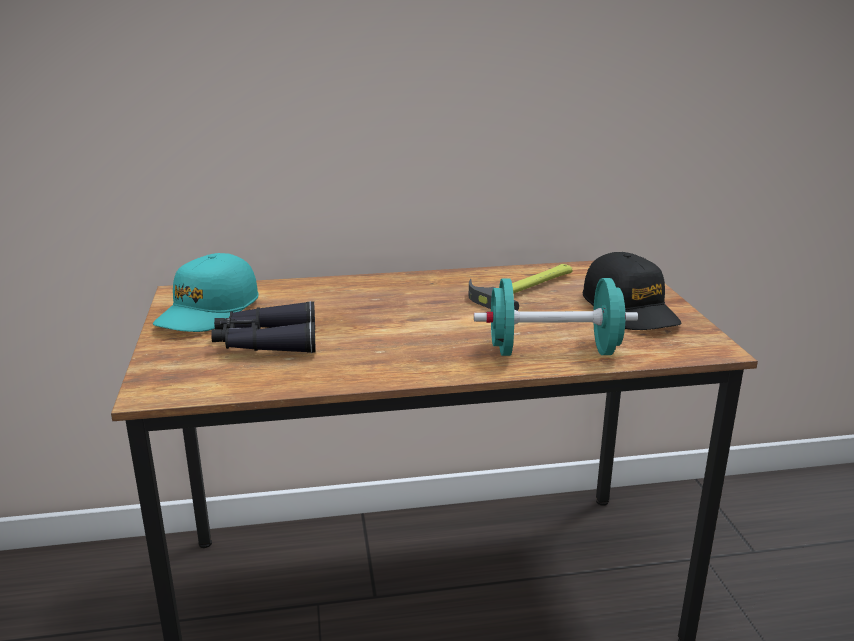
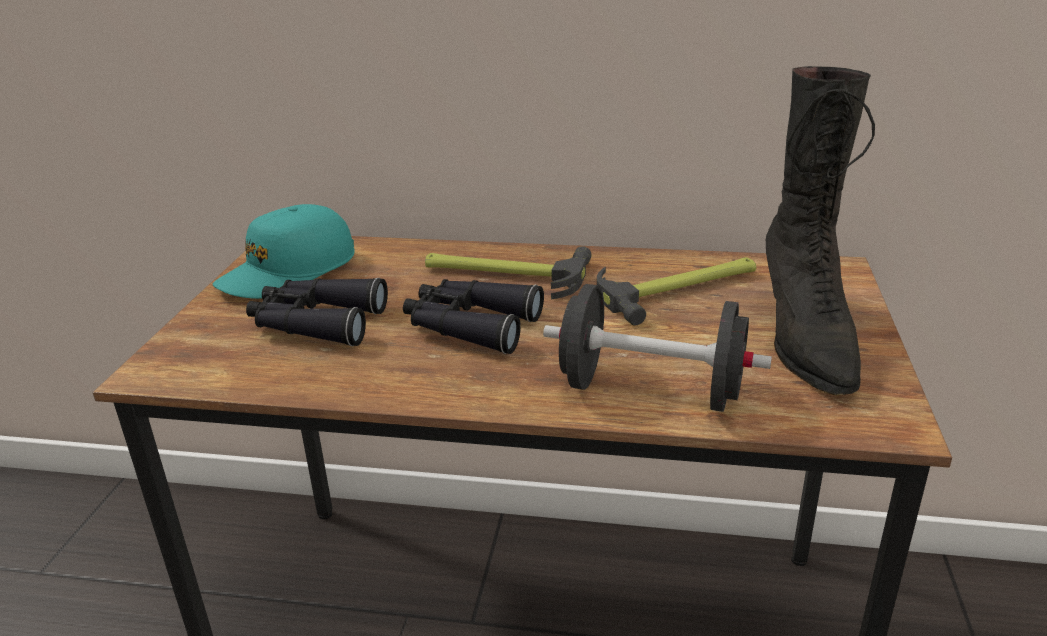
camera: 20 degrees right, 5 degrees up
turquoise dumbbell [474,278,638,356] -> black dumbbell [543,284,772,412]
black cap [583,252,682,330] -> black boot [766,66,875,396]
none -> black binoculars [403,279,544,354]
none -> hammer [425,246,592,299]

